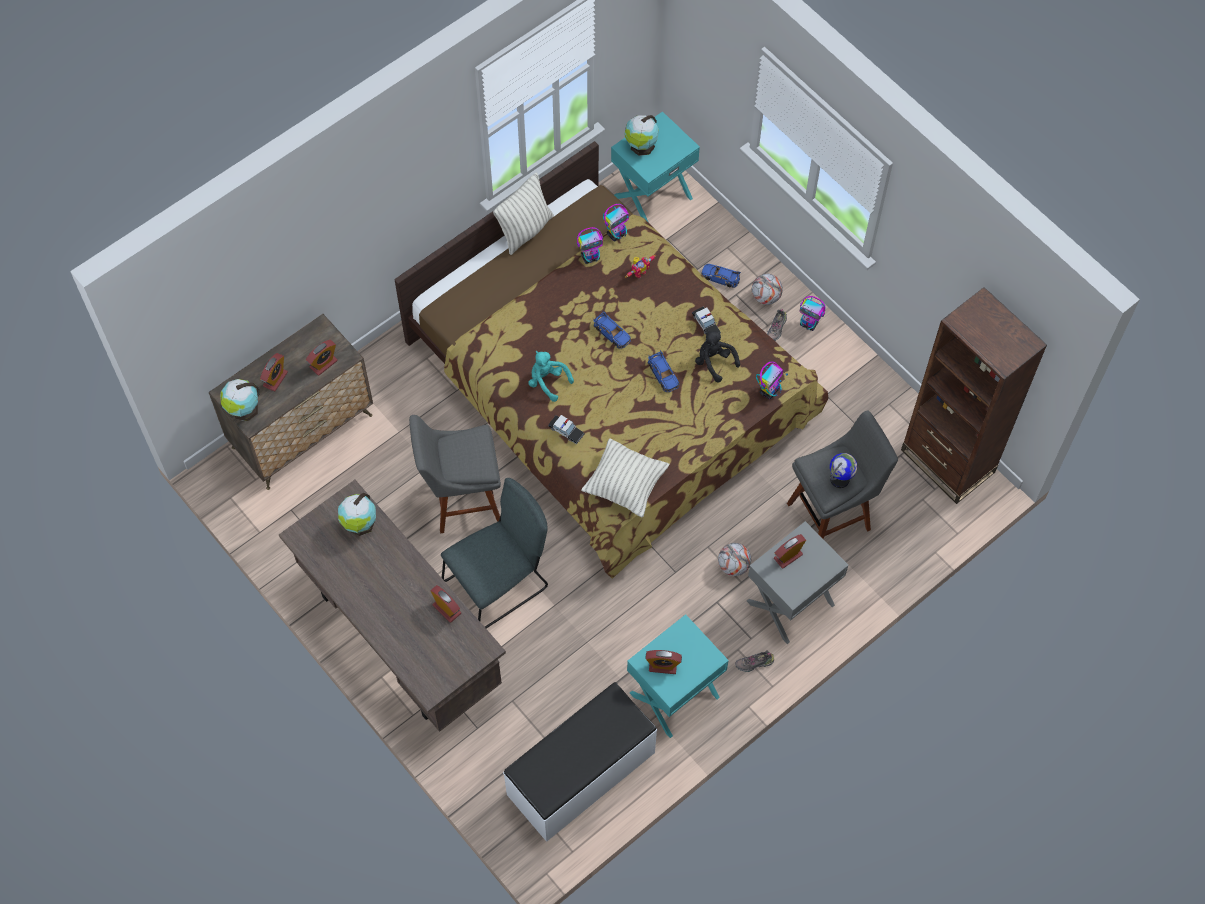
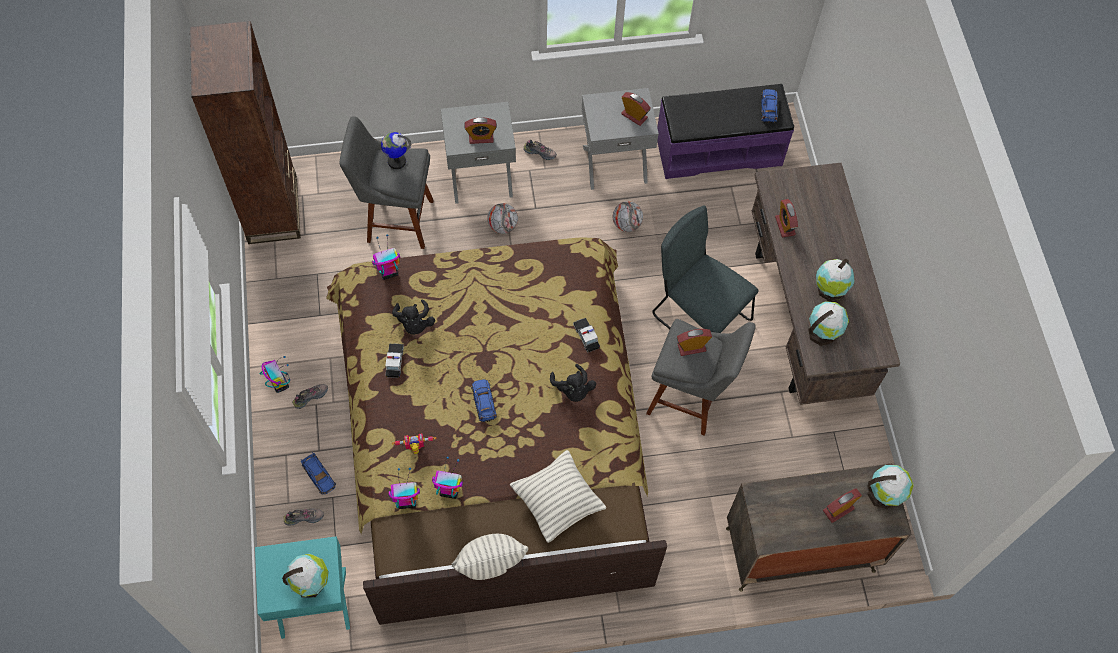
camera: 150 degrees left, 0 degrees up
alarm clock [306,340,338,376] -> alarm clock moved to [677,329,712,356]
grey chair [441,478,548,629] -> grey chair turned 45 degrees clockwise [652,206,759,333]
white bench [503,682,657,842] -> purple bench [657,84,794,179]
turquoise plush toy [529,351,574,402] -> black plush toy [550,364,596,402]
pillow [581,438,669,517] -> pillow moved to [510,450,607,543]
turquoise nightstand [627,614,729,738] -> grey nightstand [581,88,659,190]
blue toy car [647,350,679,392] -> blue toy car moved to [761,89,778,123]
football [752,274,783,305] -> football moved to [613,201,643,232]
none -> shoe [284,508,324,526]
none -> globe [816,259,854,301]

